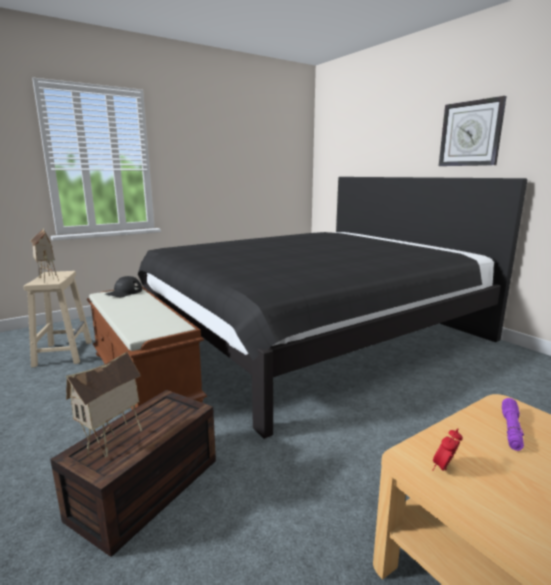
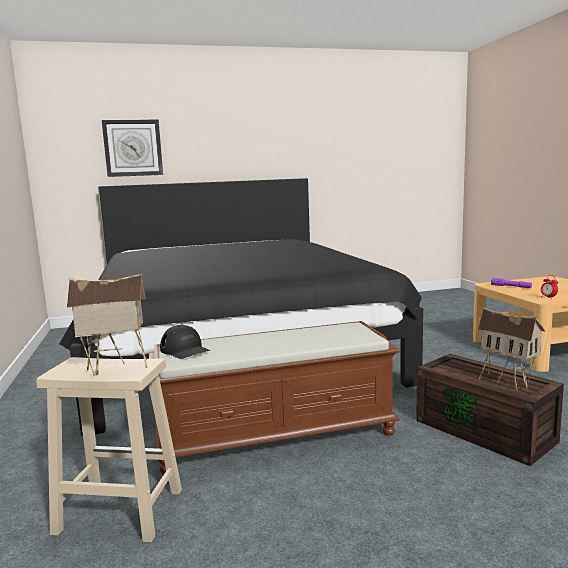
camera: 70 degrees left, 5 degrees down
wall clock [439,96,507,166] -> wall clock moved to [102,120,163,177]

